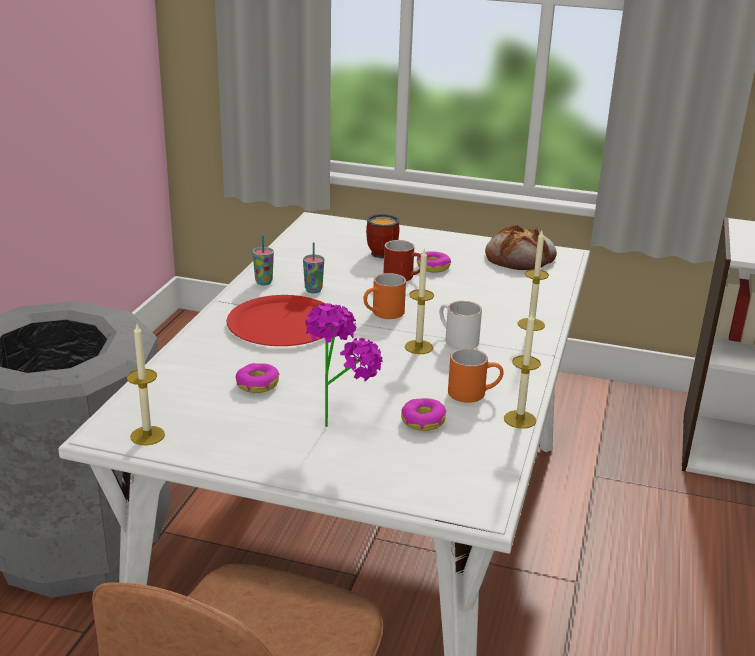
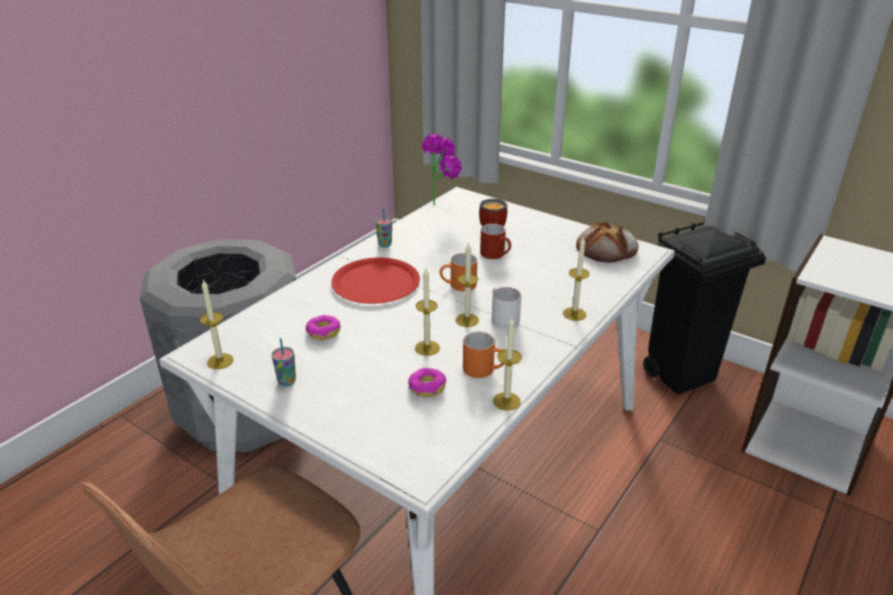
camera: 20 degrees right, 5 degrees up
cup [303,242,324,293] -> cup moved to [272,338,296,387]
potted plant [306,303,383,427] -> potted plant moved to [422,134,462,206]
donut [417,251,451,273] -> none
none -> candle [415,268,440,356]
none -> black trash can [643,222,766,395]

